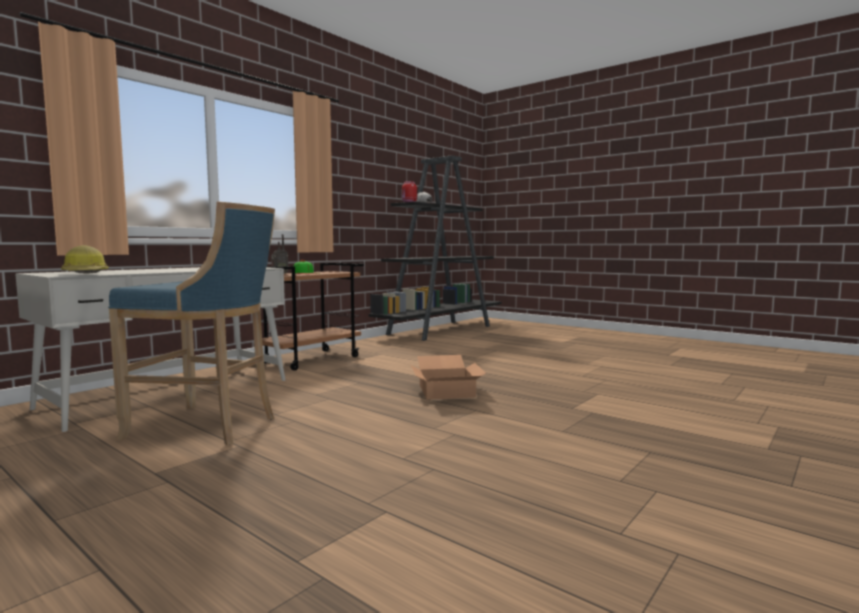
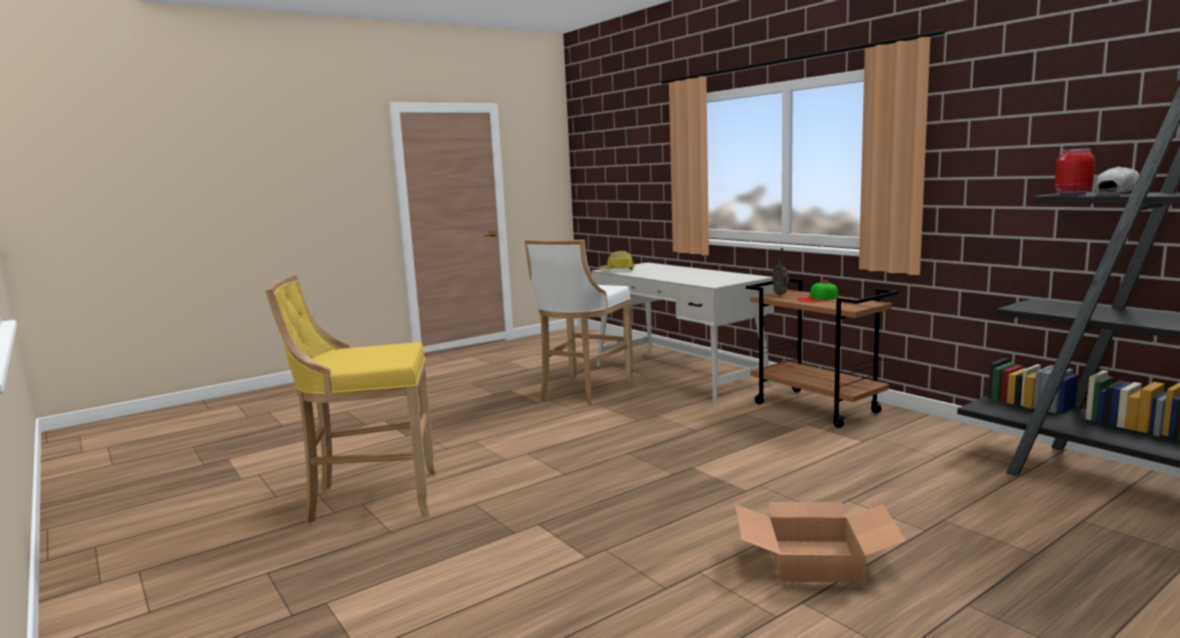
camera: 105 degrees right, 5 degrees up
blue stool [108,201,275,445] -> white stool [524,239,635,406]
cardboard box [411,355,486,400] -> cardboard box moved to [735,502,906,583]
none -> yellow stool [266,275,436,523]

